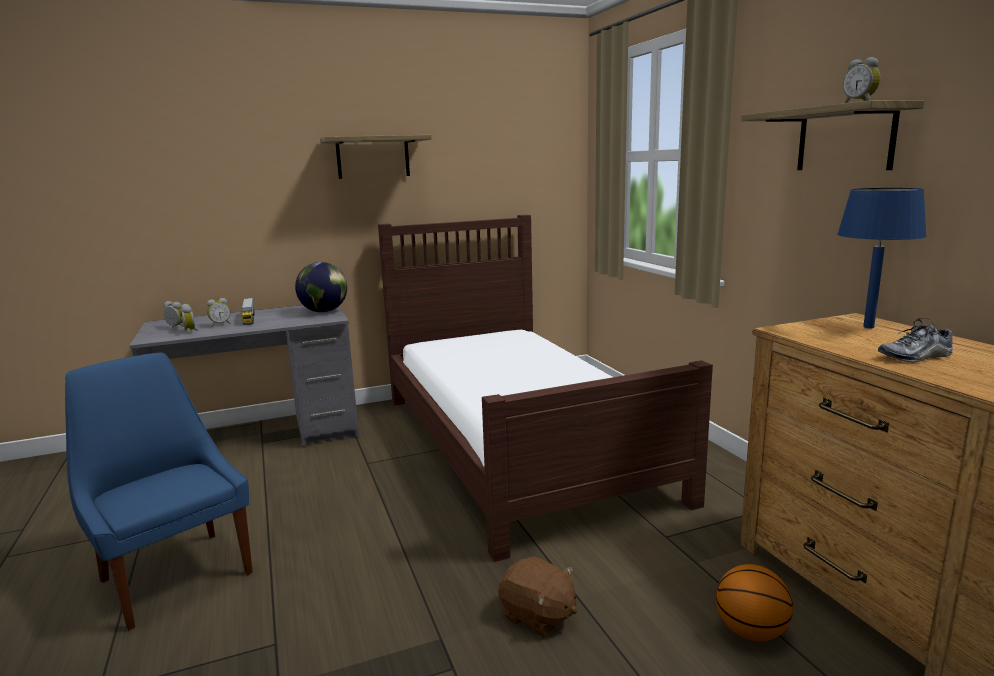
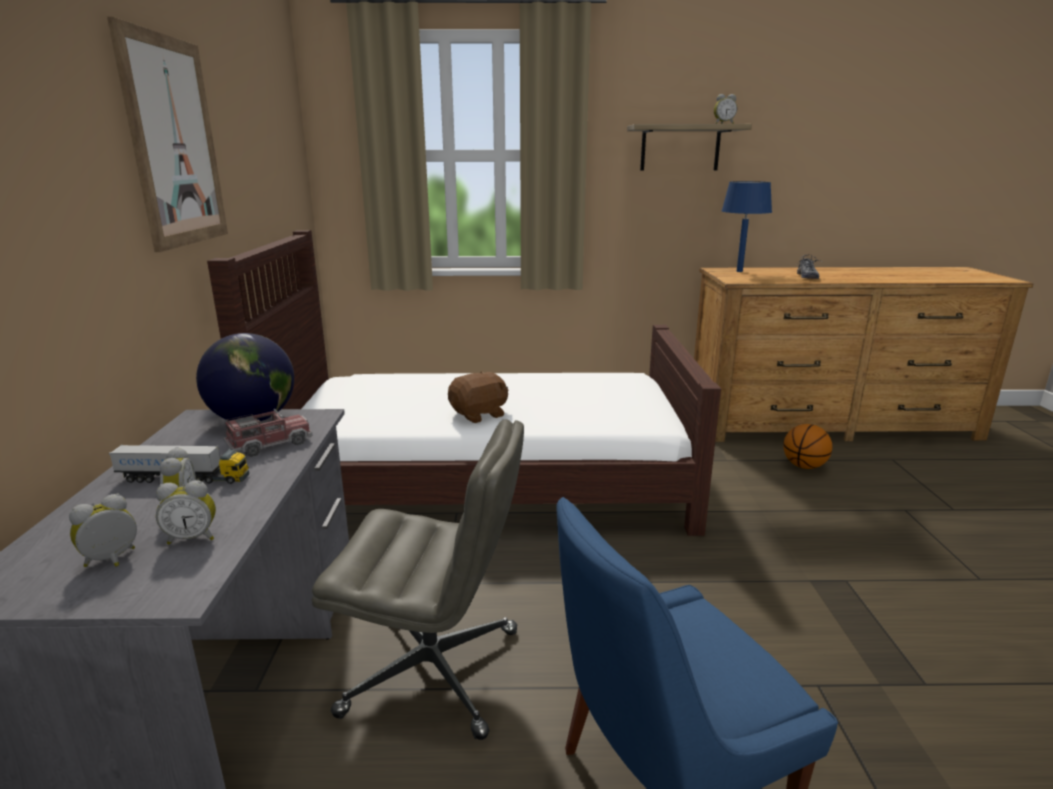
camera: 70 degrees left, 5 degrees up
shelf [320,135,432,179] -> picture [107,17,228,252]
brown plush toy [498,557,577,637] -> brown plush toy moved to [448,371,508,423]
none -> toy truck [224,409,313,457]
none -> grey office chair [312,419,524,740]

